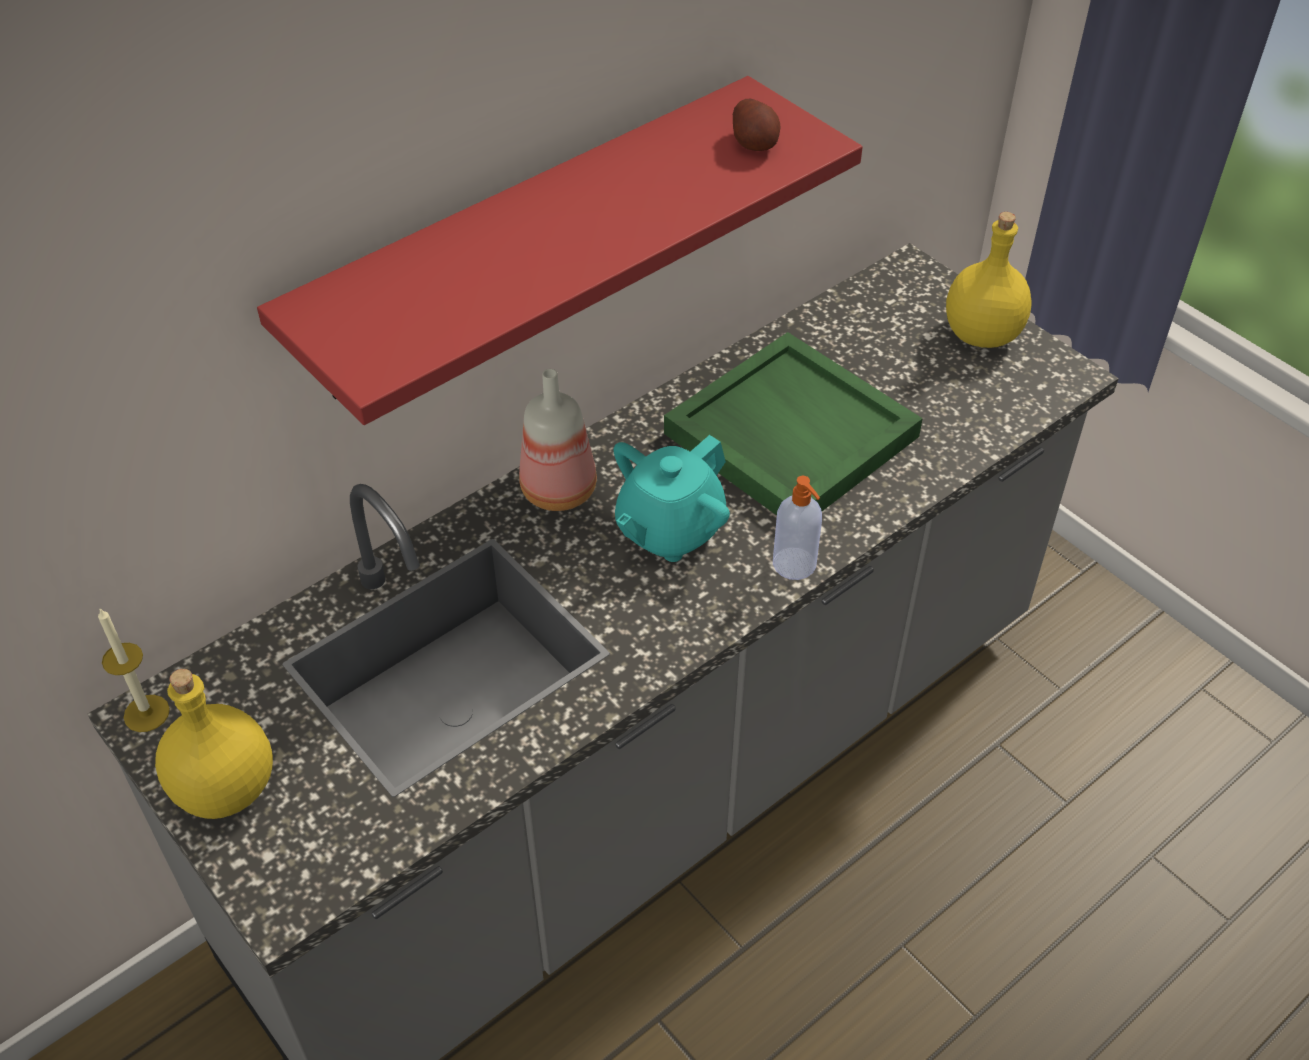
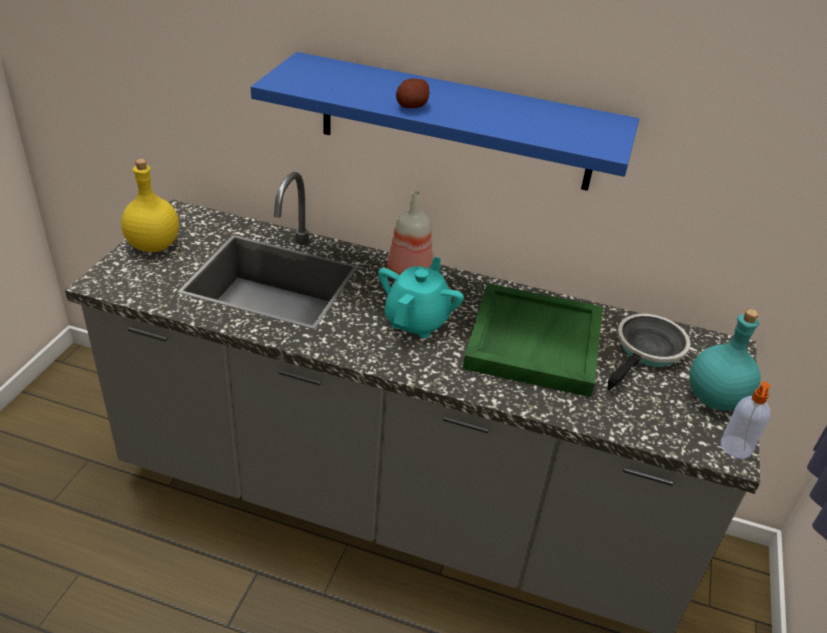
camera: 55 degrees right, 10 degrees down
candle [98,609,170,732] -> none
red shelf [257,76,863,425] -> blue shelf [251,52,639,191]
turquoise teapot [614,435,730,562] -> turquoise teapot turned 105 degrees clockwise [378,257,464,338]
potato [733,99,780,151] -> potato moved to [396,78,429,108]
soap dispenser [773,476,822,580] -> soap dispenser moved to [721,382,771,459]
yellow bottle [946,212,1032,348] -> turquoise bottle [690,309,761,411]
none -> frying pan [607,314,690,390]

